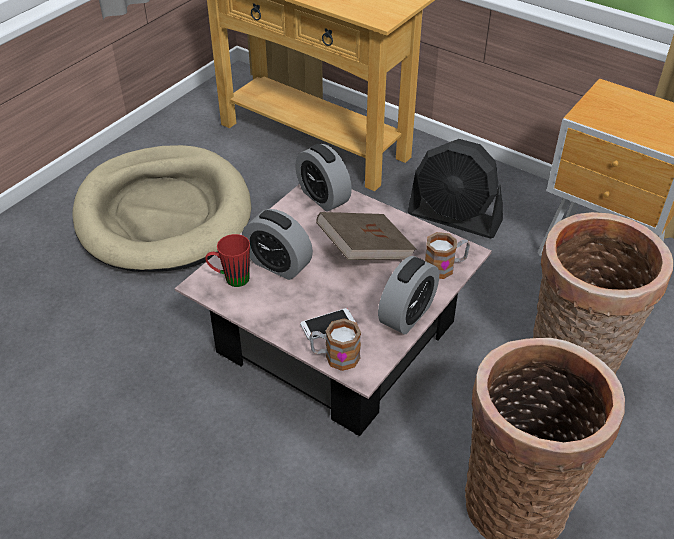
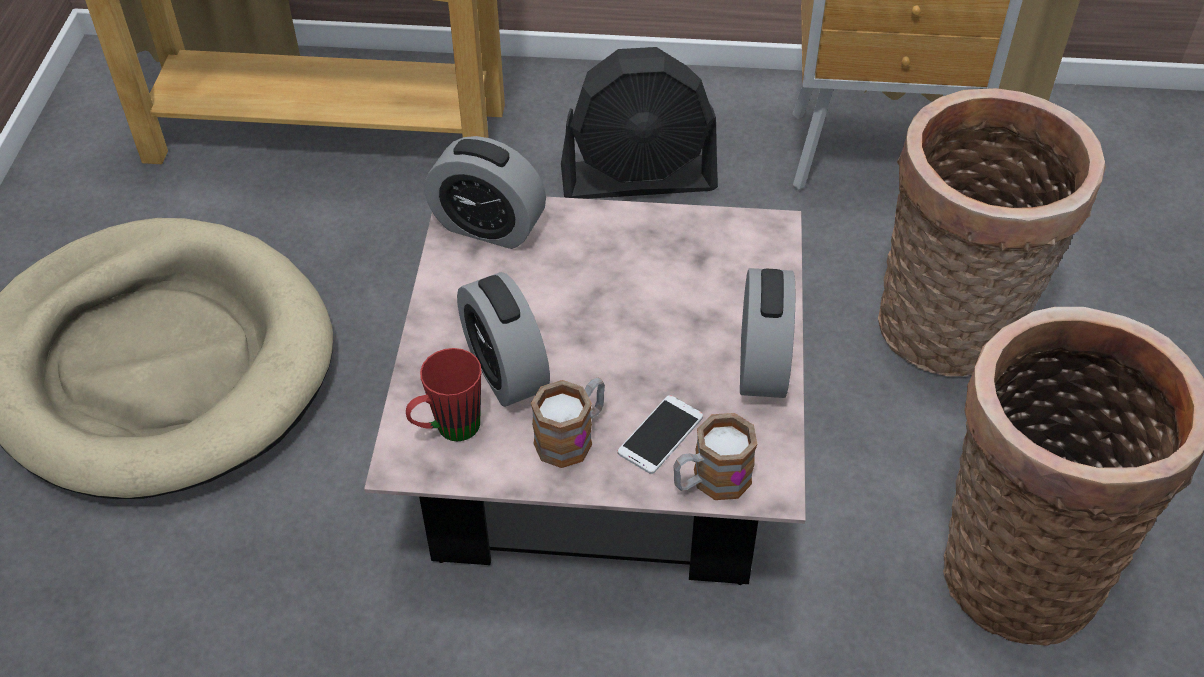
camera: 30 degrees left, 5 degrees up
alarm clock [242,209,313,280] -> alarm clock turned 60 degrees clockwise [457,272,550,407]
brown book [316,212,416,260] -> none
mug [425,232,470,279] -> mug moved to [531,378,605,468]

